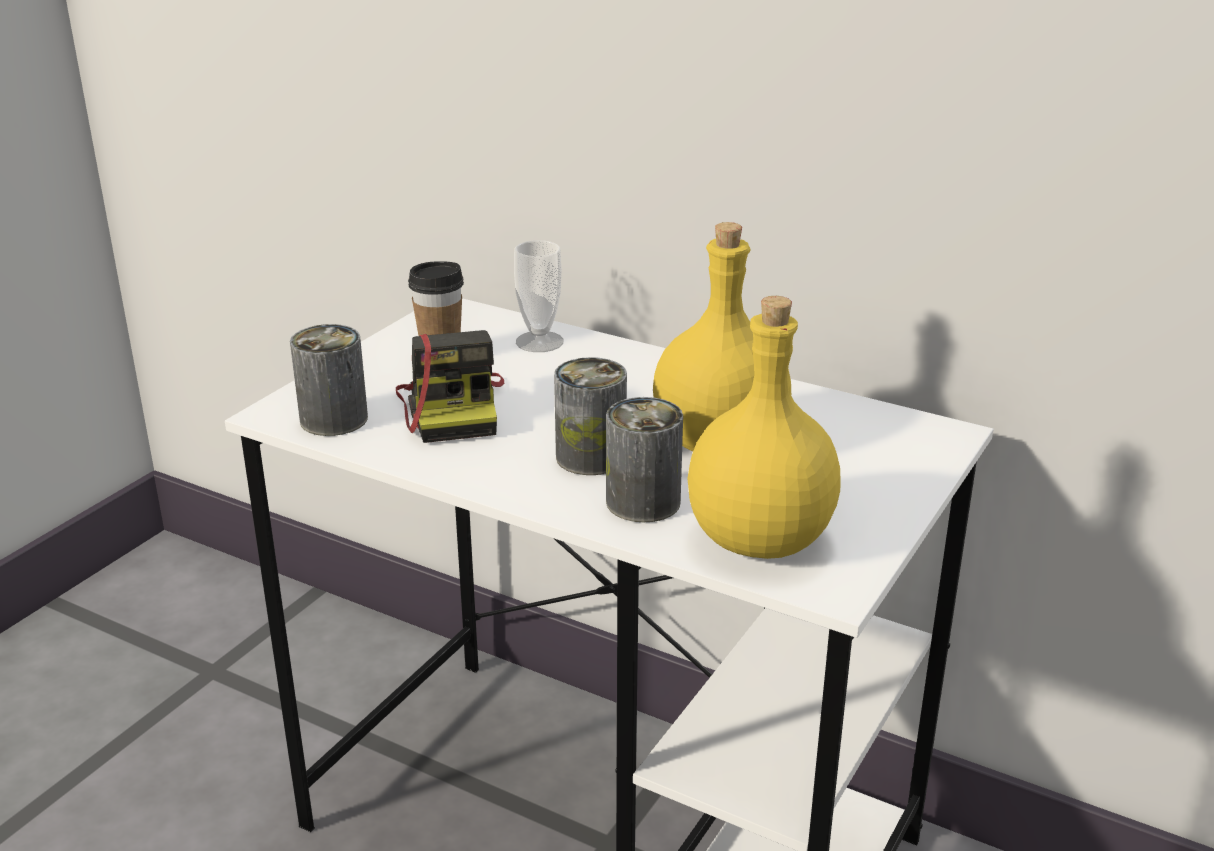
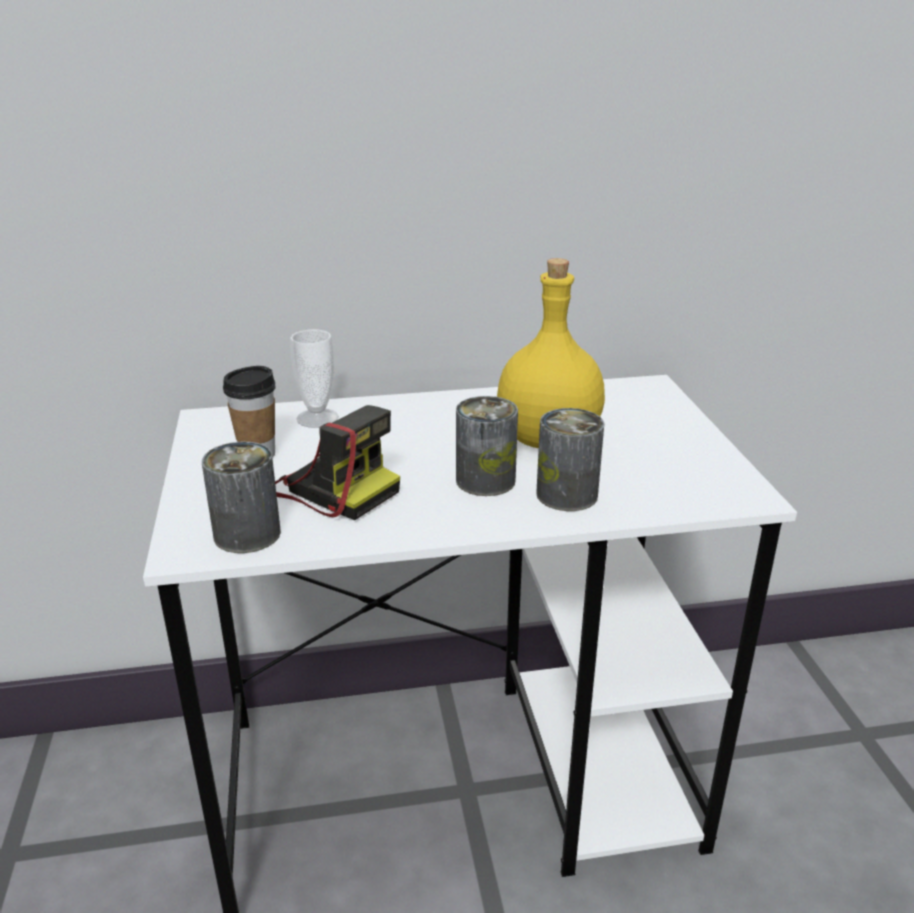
camera: 40 degrees left, 0 degrees up
yellow bottle [687,296,841,559] -> none

